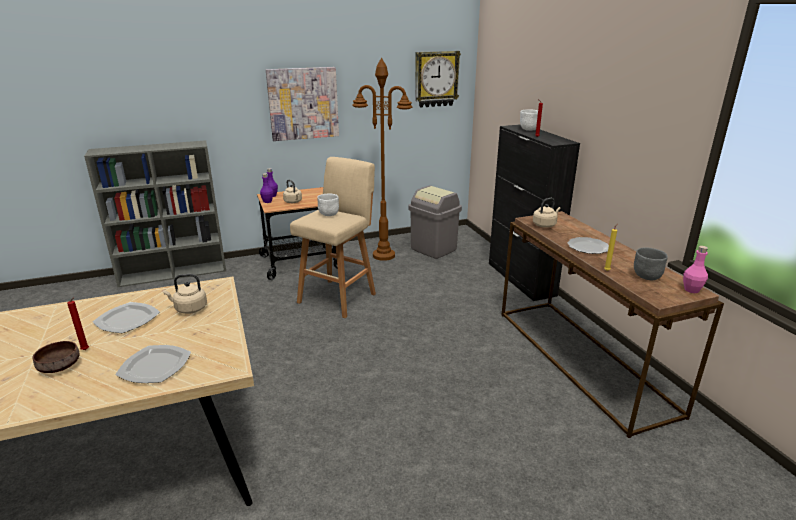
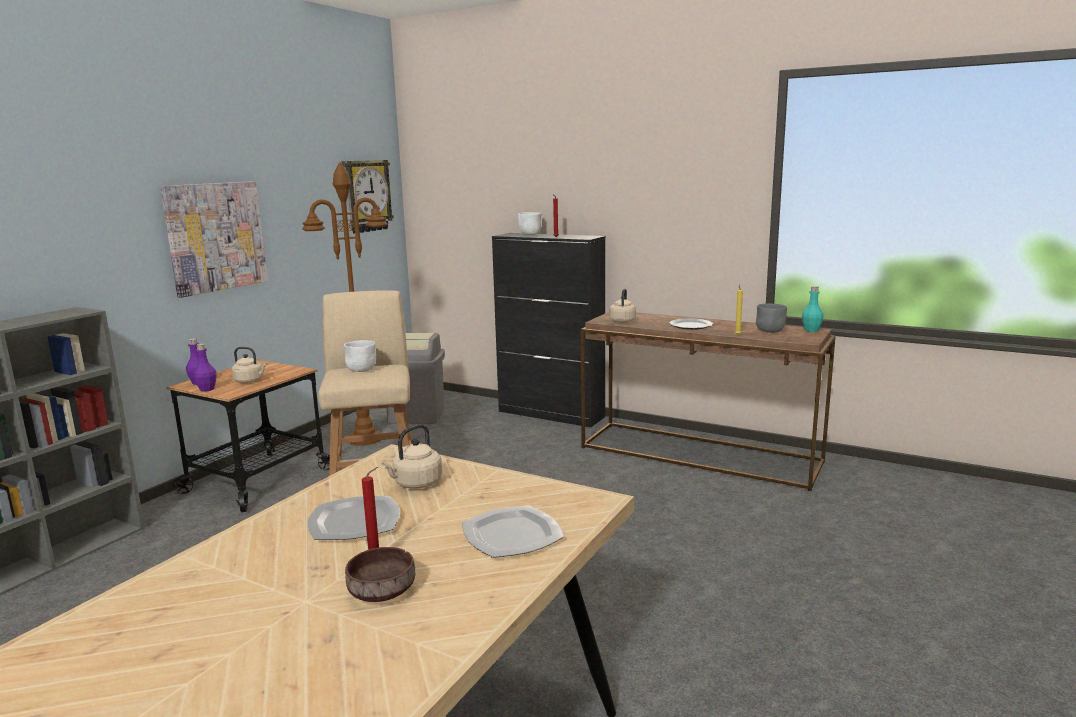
camera: 40 degrees left, 10 degrees down
pink bottle [683,246,708,293] -> turquoise bottle [802,286,824,332]

